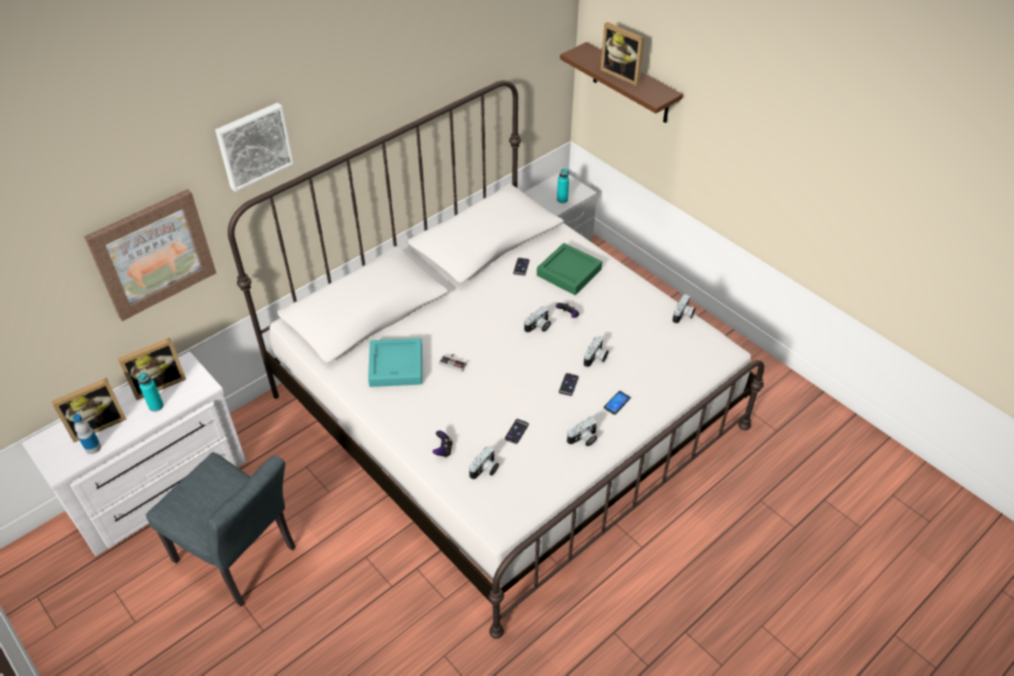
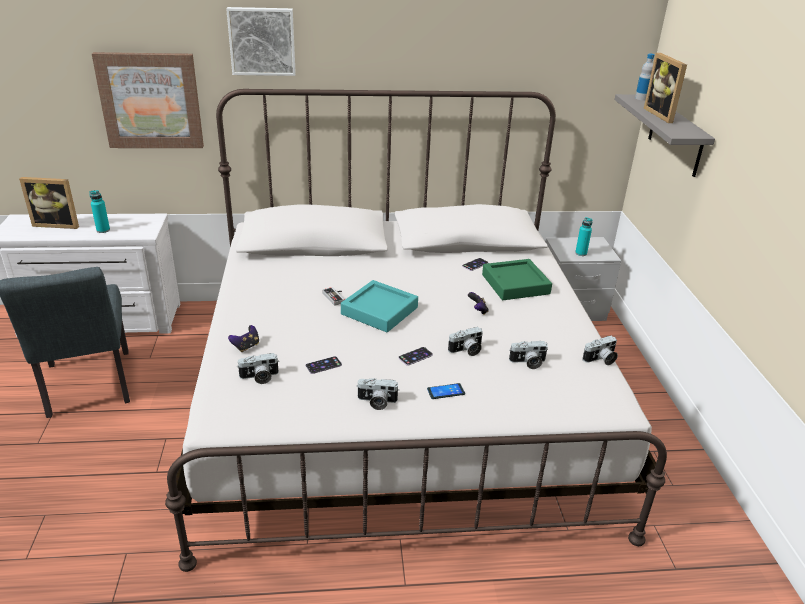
camera: 35 degrees right, 15 degrees down
bottle [73,414,101,454] -> bottle moved to [635,53,655,101]
picture frame [118,338,186,400] -> none
turquoise tray [368,338,422,387] -> turquoise tray moved to [341,280,418,332]
camera [524,306,551,333] -> camera moved to [509,341,548,369]
brown shelf [560,42,683,123] -> grey shelf [615,94,715,177]

